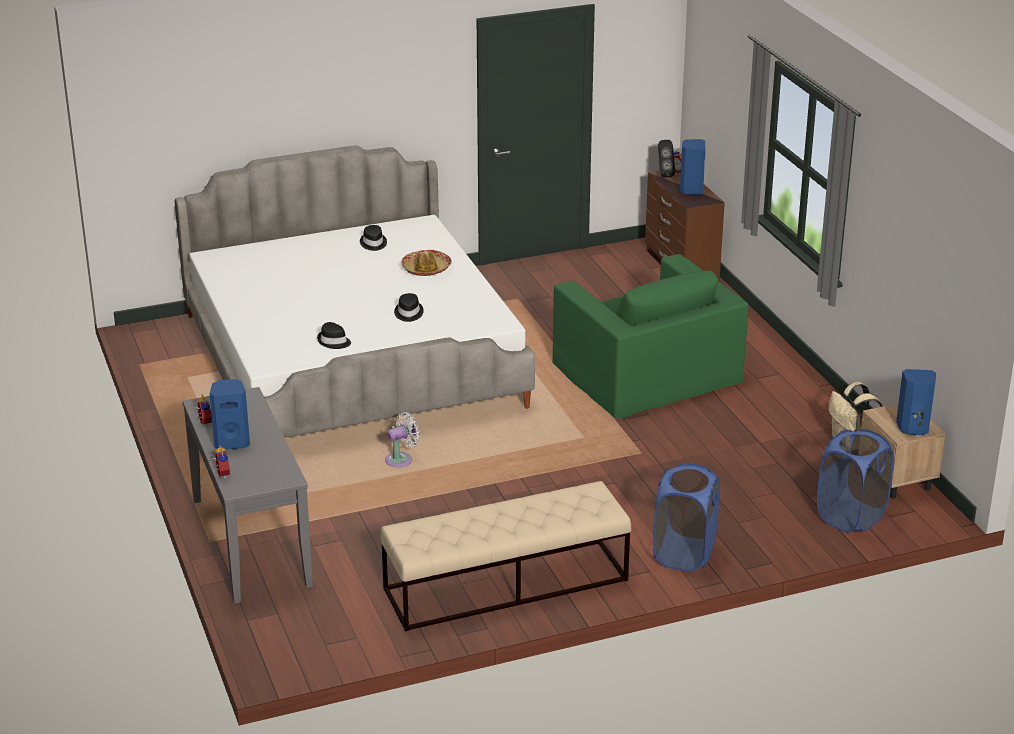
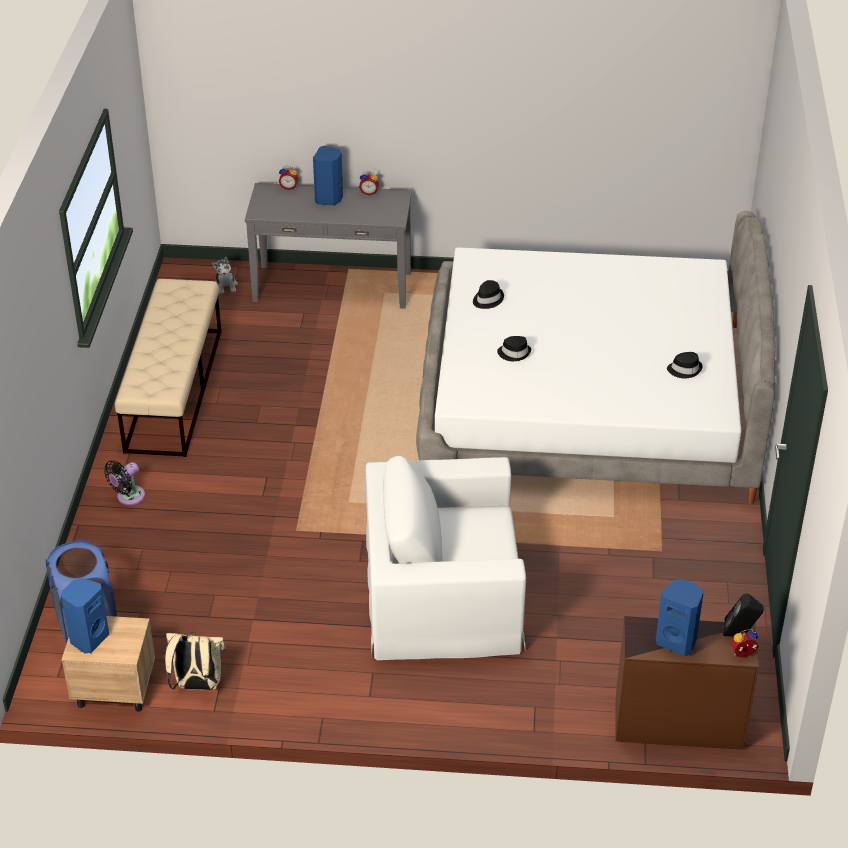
camera: 115 degrees right, 10 degrees up
white fan [385,412,421,467] -> none
hat [402,250,452,276] -> none
green armchair [552,254,748,419] -> white armchair [366,456,526,660]
blue laundry basket [653,463,720,572] -> black fan [104,460,145,505]
none -> plush toy [212,257,238,294]

